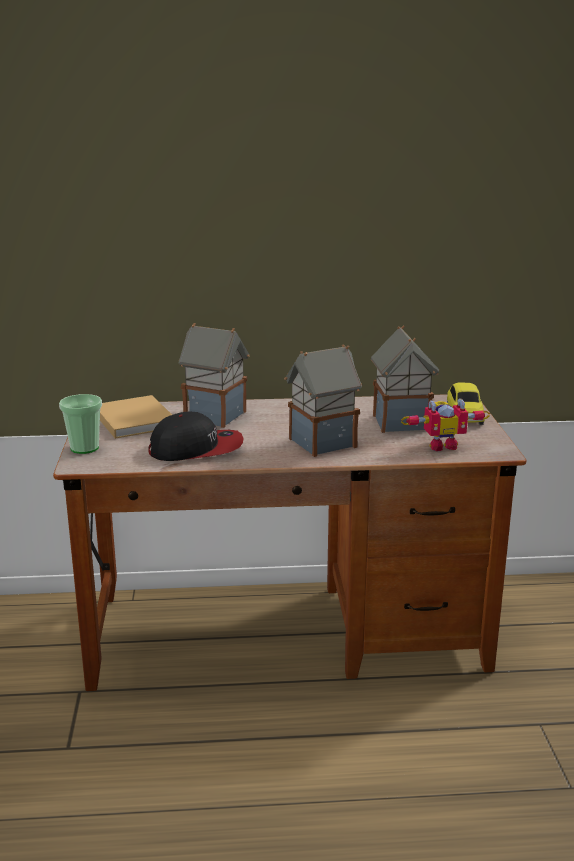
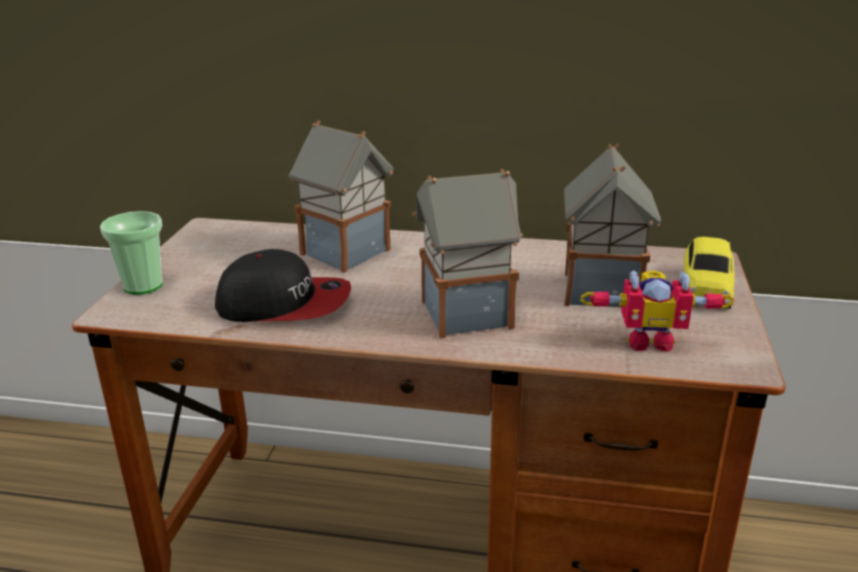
camera: 15 degrees right, 5 degrees up
beige book [100,395,172,439] -> none

